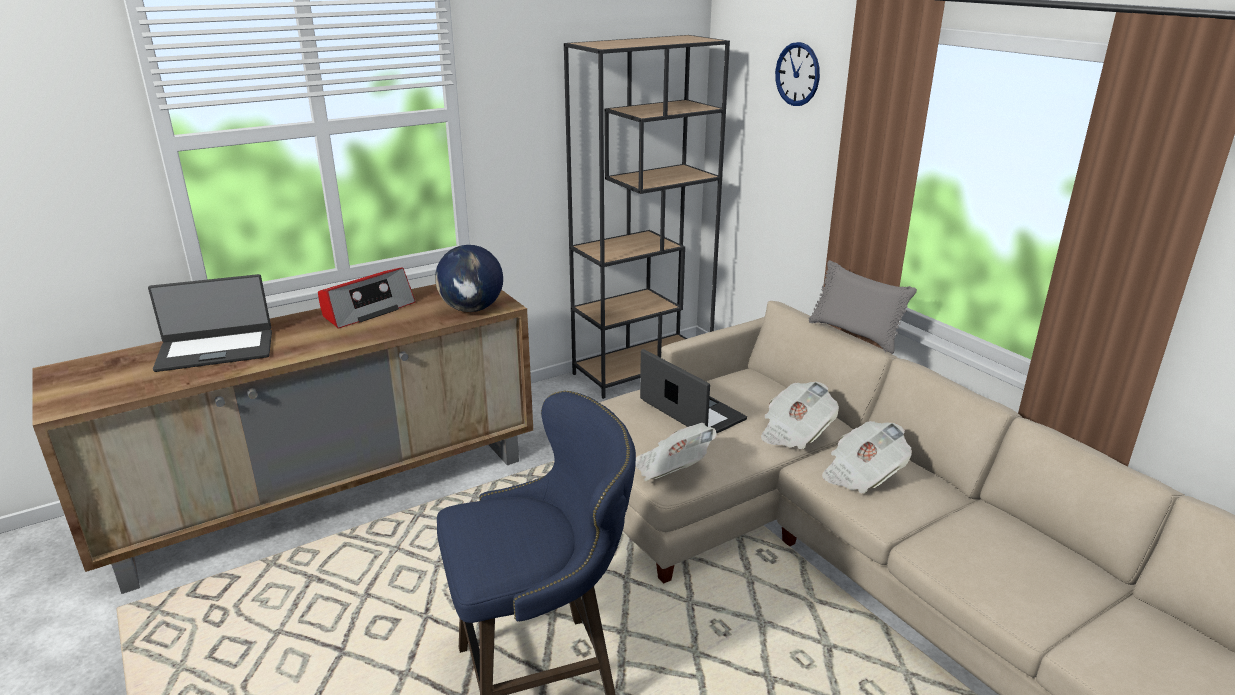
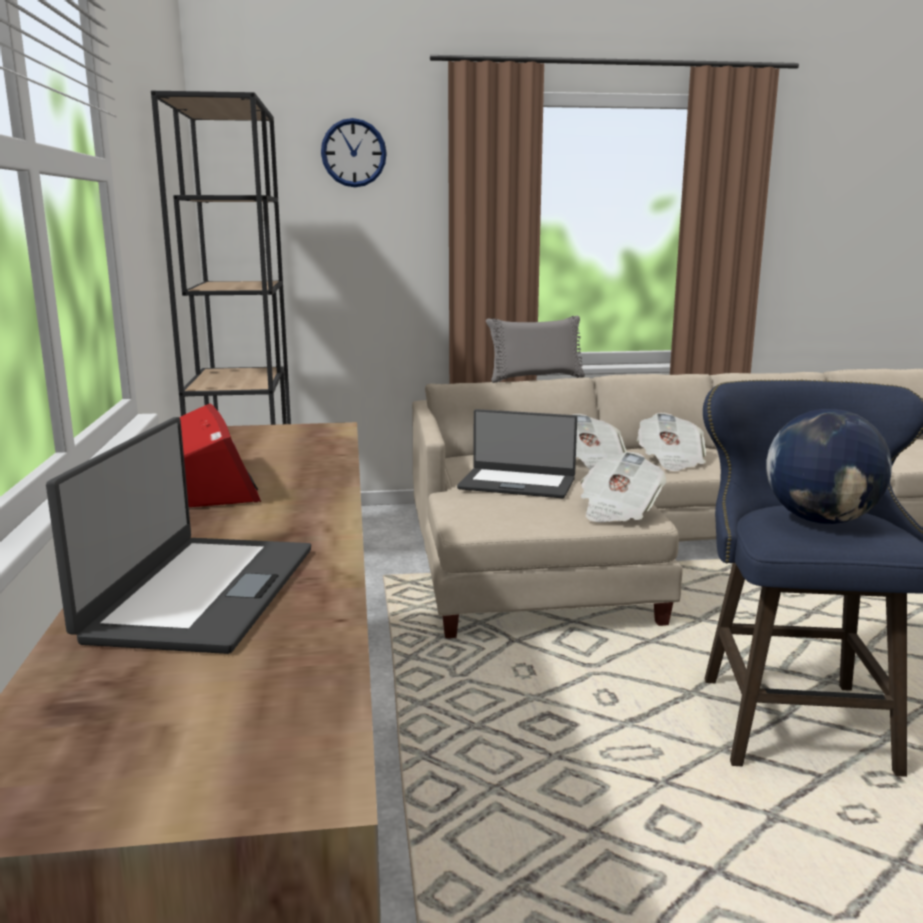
camera: 65 degrees left, 10 degrees down
globe [435,245,503,312] -> globe moved to [766,409,892,524]
laptop [640,349,747,433] -> laptop turned 150 degrees counterclockwise [457,409,577,498]

